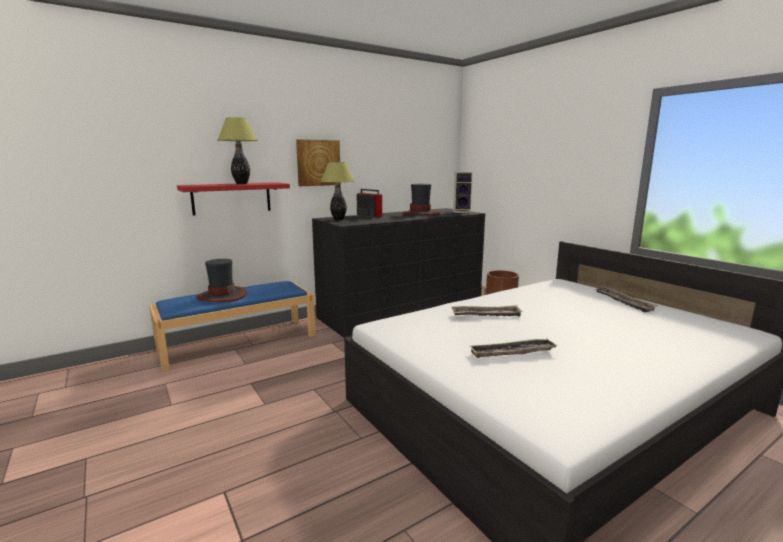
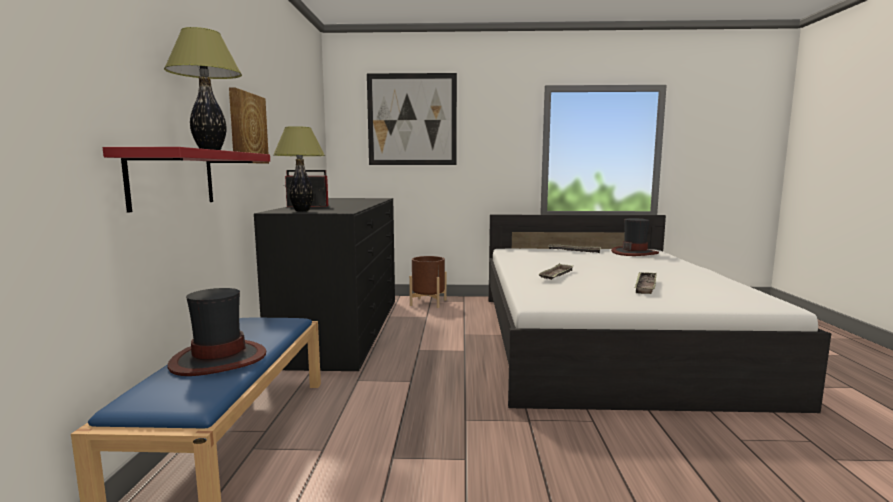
camera: 55 degrees left, 5 degrees down
hat [402,184,440,215] -> hat moved to [611,218,659,256]
speaker [453,172,473,213] -> none
none -> picture [367,73,457,165]

